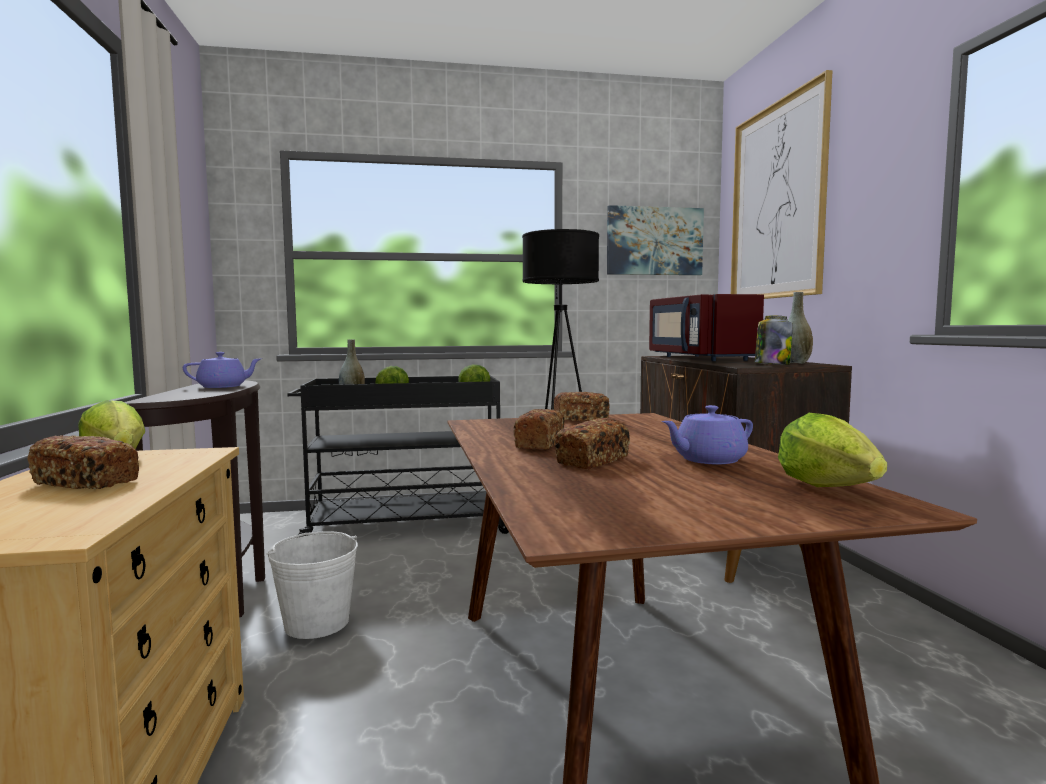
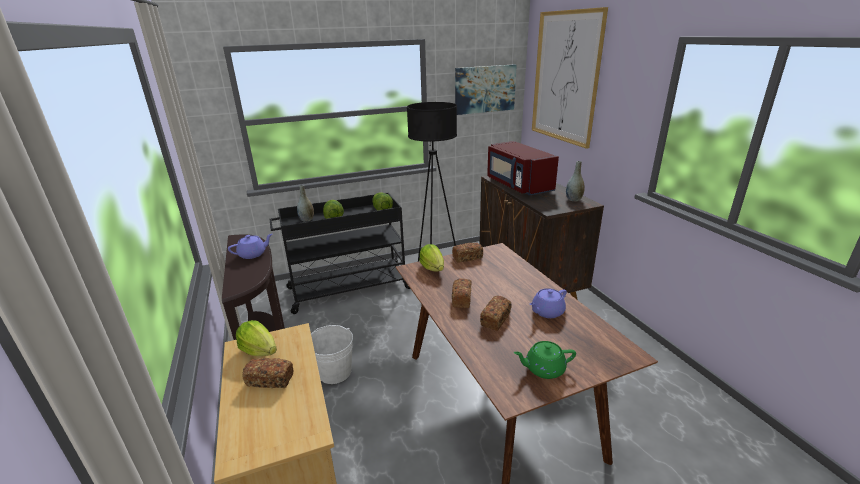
camera: 10 degrees left, 20 degrees up
jar [755,316,793,365] -> none
lettuce [778,413,887,487] -> lettuce moved to [419,244,444,271]
none -> green teapot [514,341,576,379]

